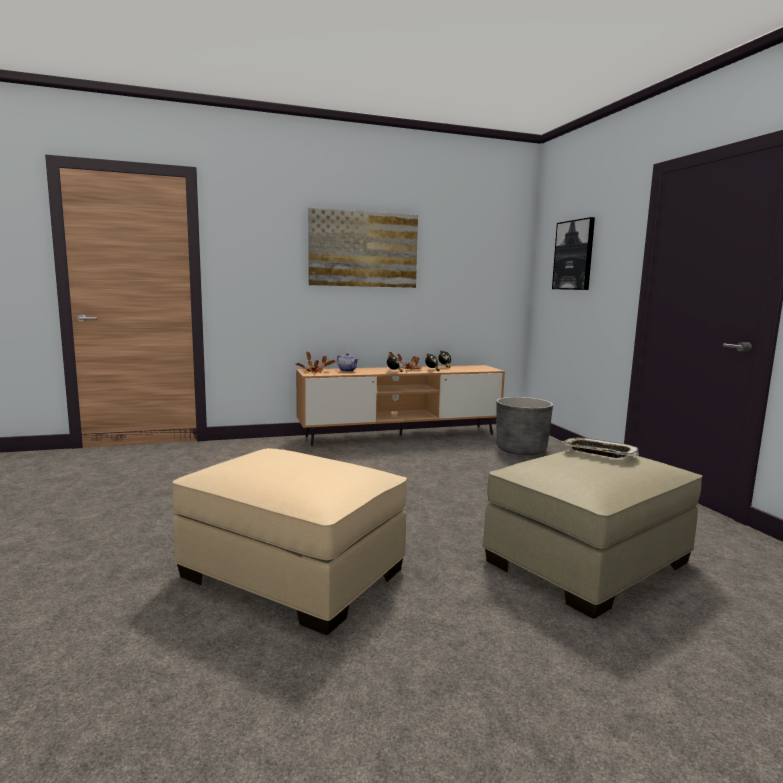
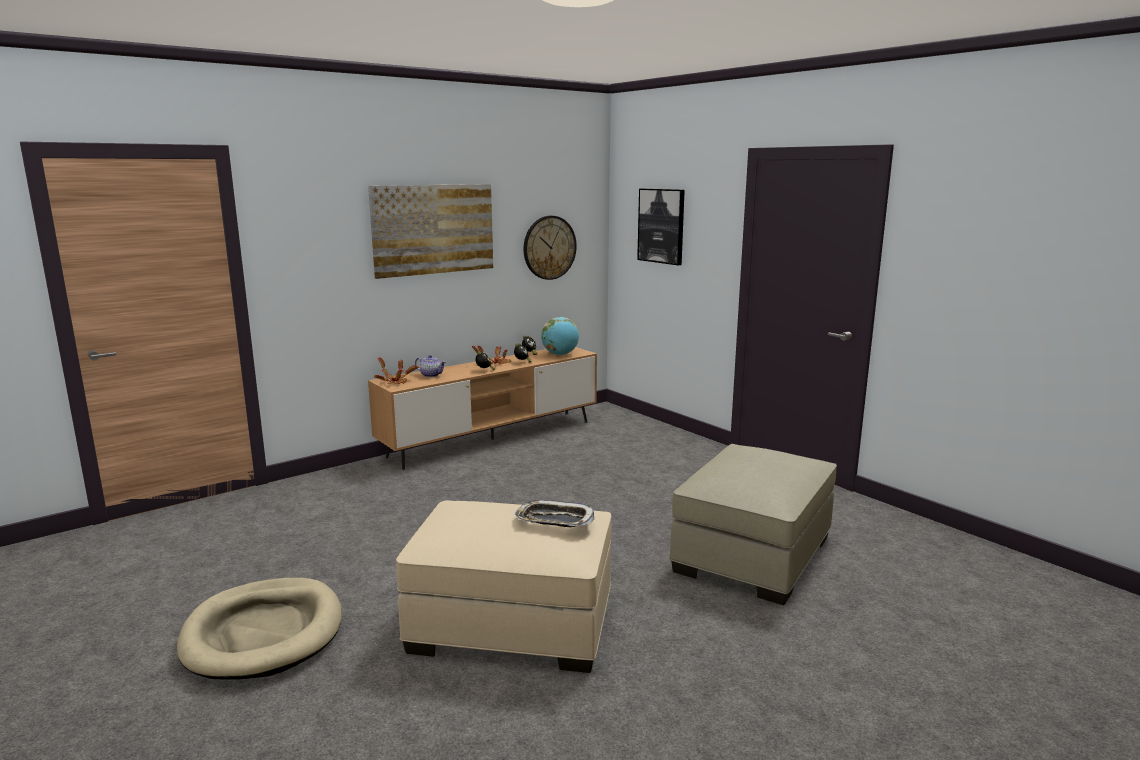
camera: 20 degrees left, 5 degrees up
grey planter [496,397,553,455] -> none
tray [563,437,639,458] -> tray moved to [514,500,595,527]
none -> beige dog bed [177,578,342,680]
none -> wall clock [524,216,577,280]
none -> globe [541,317,579,355]

